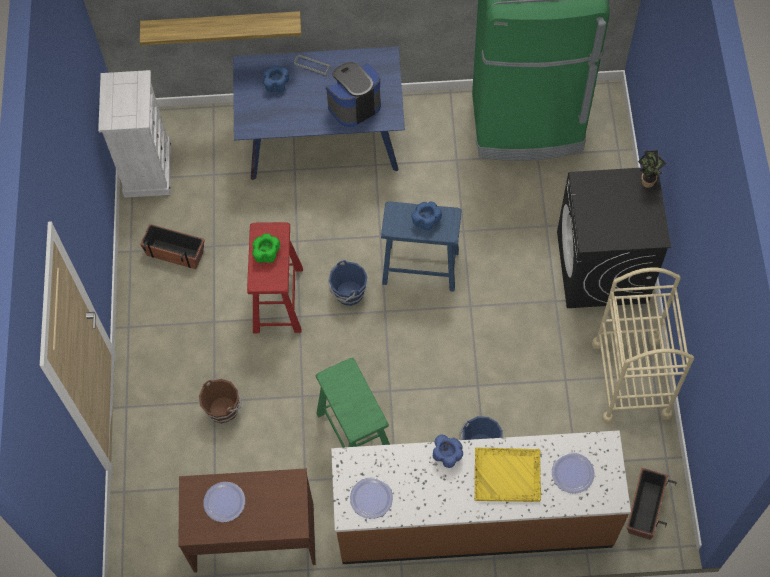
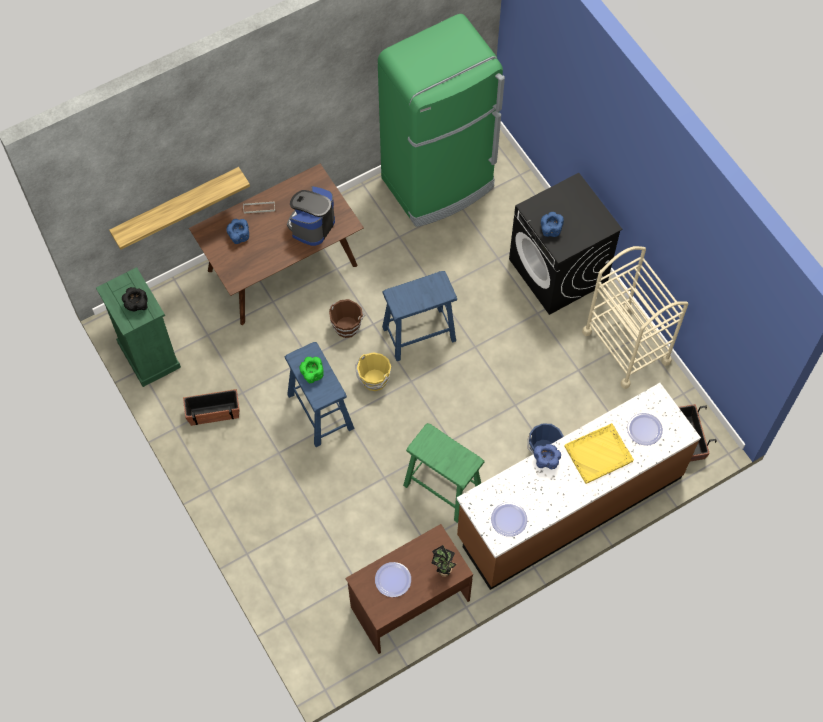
camera: 30 degrees left, 0 degrees up
white dresser [98,70,171,198] -> green dresser [96,267,181,387]
brown bucket [199,378,242,424] -> brown bucket moved to [329,299,366,338]
blue dining table [233,46,405,180] -> brown dining table [189,164,364,325]
red stool [247,222,303,333] -> blue stool [285,342,354,447]
blue bucket [328,260,368,306] -> yellow bucket [355,352,391,391]
blue bowl [412,202,442,231] -> blue bowl moved to [541,212,564,237]
potted plant [638,150,666,188] -> potted plant moved to [431,545,456,577]
none -> black bowl [122,287,148,311]

